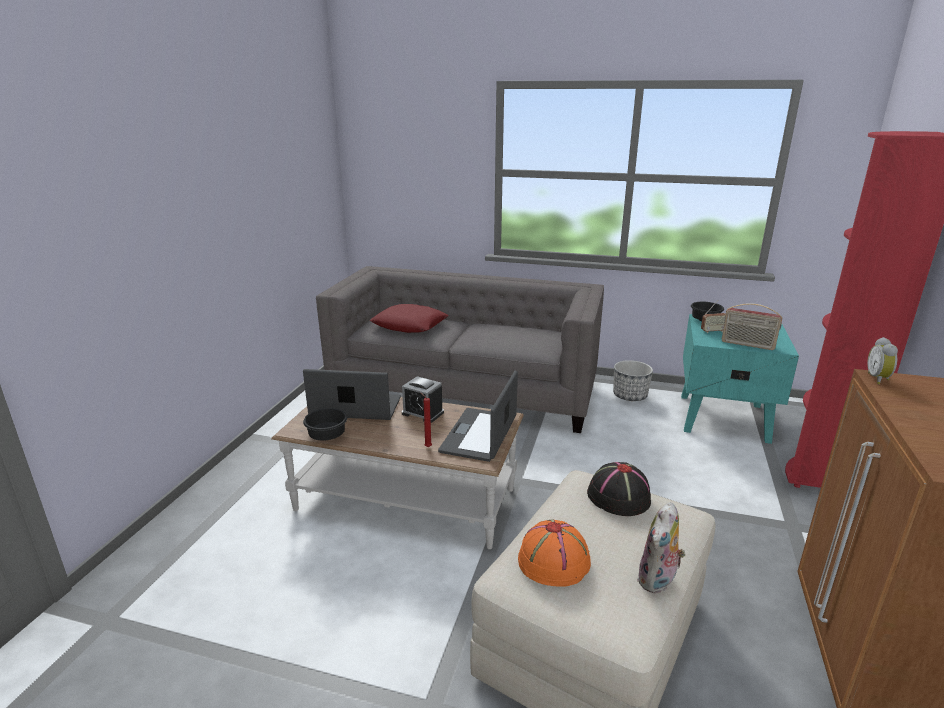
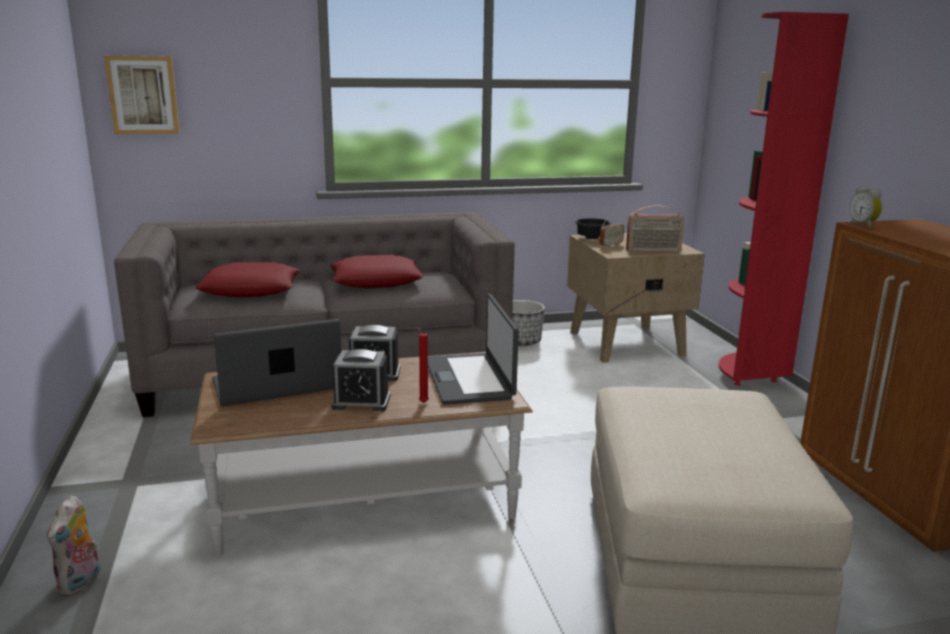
camera: 30 degrees left, 5 degrees down
black bowl [303,408,347,441] -> none
orange hat [518,520,591,587] -> none
black hat [587,462,651,516] -> none
plush toy [637,502,686,594] -> plush toy moved to [47,495,101,596]
turquoise nightstand [681,314,799,444] -> beige nightstand [567,233,705,363]
none -> picture [104,56,180,134]
none -> red pillow [330,255,424,288]
none -> alarm clock [332,349,390,411]

